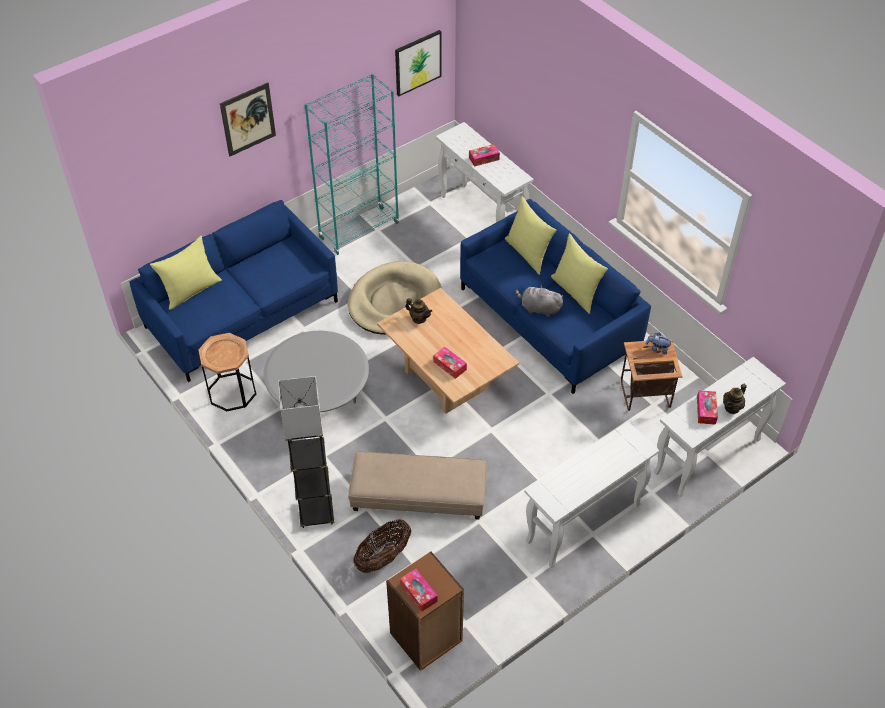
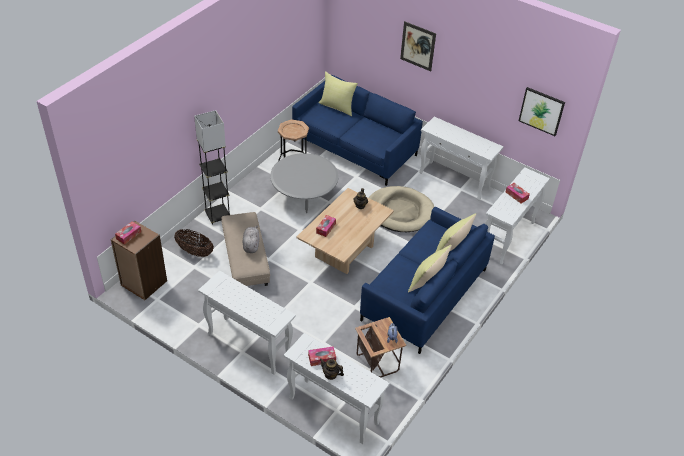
camera: 70 degrees right, 5 degrees down
turquoise bookcase [304,73,399,255] -> white console table [419,117,504,201]
grey plush toy [515,285,563,317] -> grey plush toy moved to [243,226,259,253]

